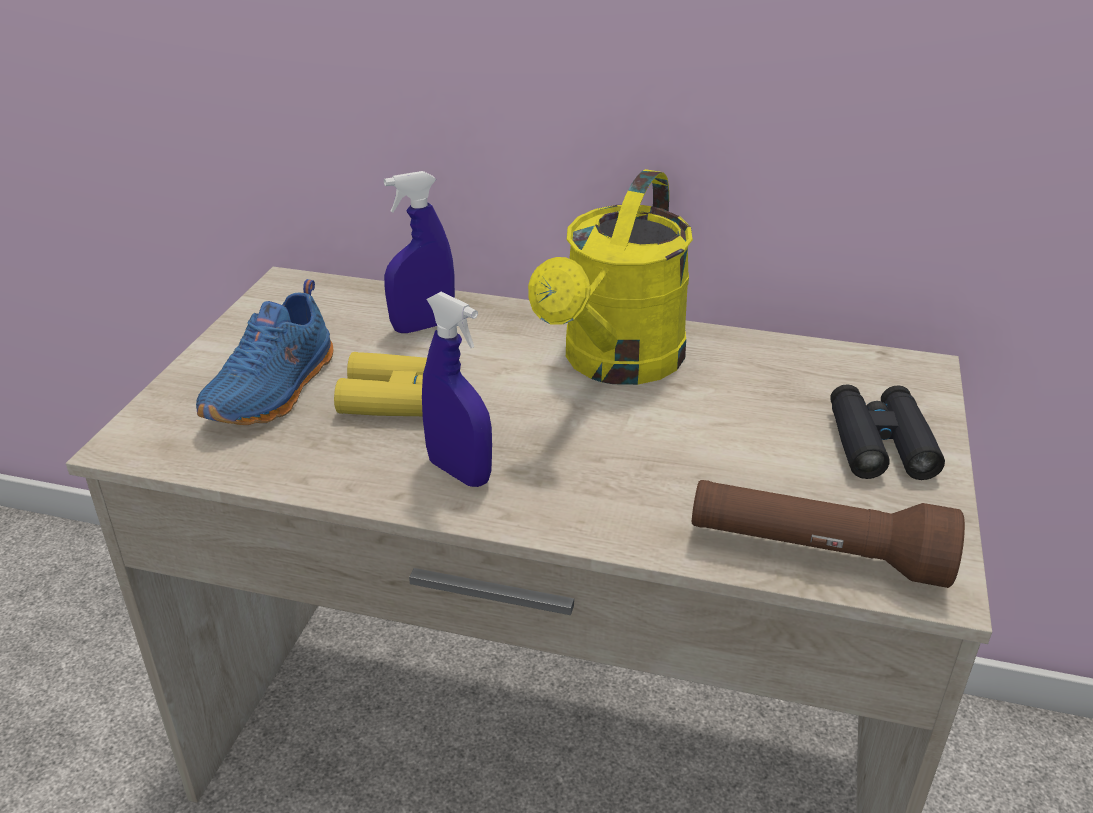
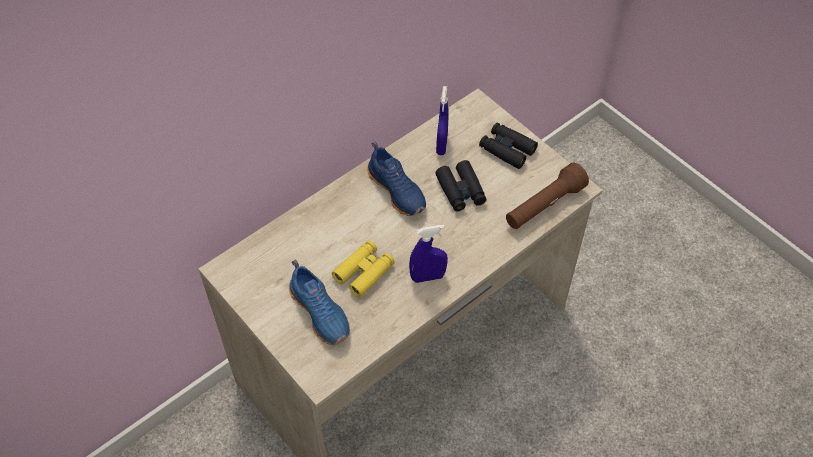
camera: 55 degrees left, 20 degrees up
blue spray bottle [384,171,455,333] -> blue spray bottle moved to [436,86,449,155]
yellow watering can [528,169,693,385] -> blue shoe [367,141,426,216]
none -> black binoculars [435,160,487,211]

